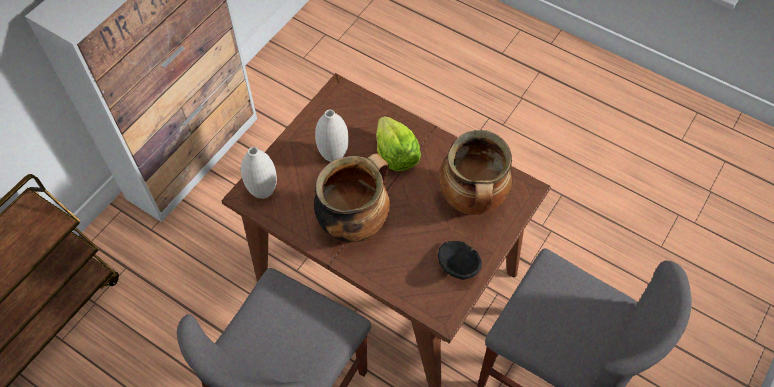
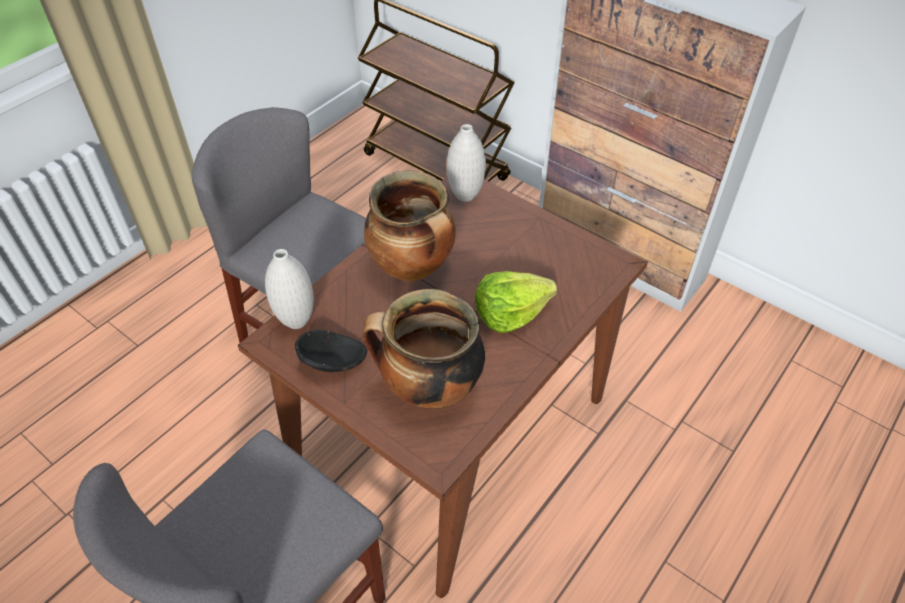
camera: 95 degrees right, 10 degrees down
white vase [315,110,349,162] -> white vase moved to [265,249,314,329]

